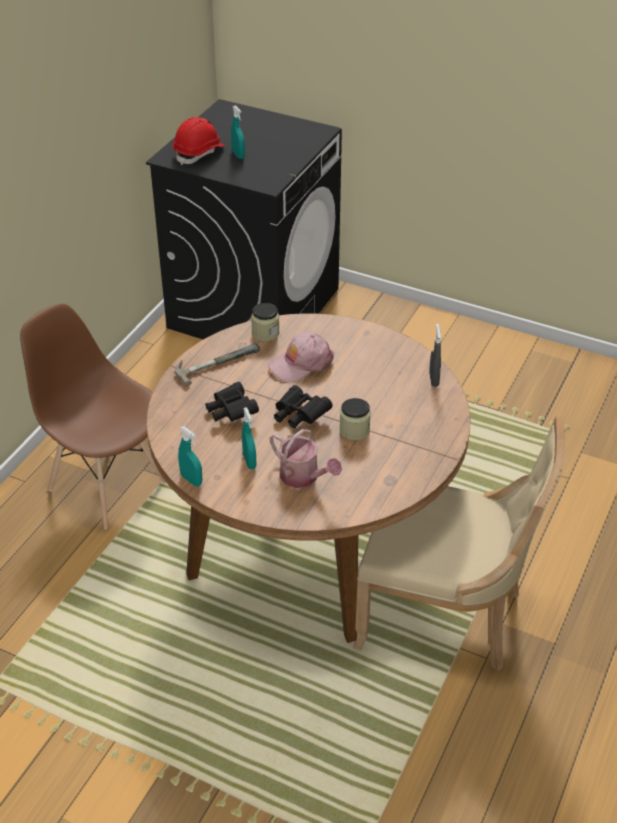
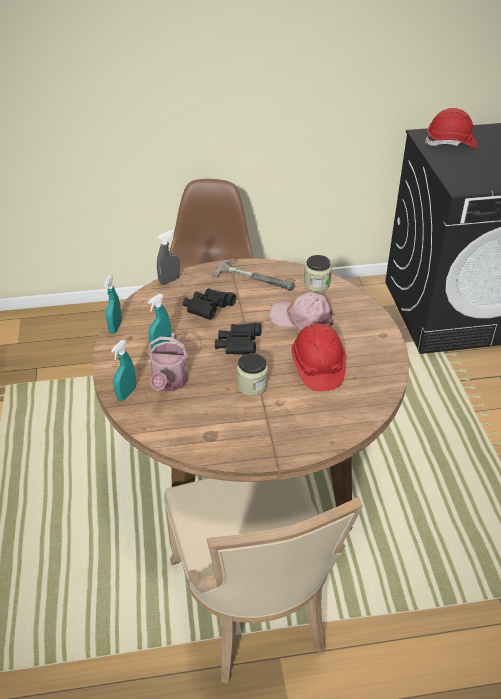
camera: 55 degrees right, 0 degrees up
turquoise spray bottle [231,105,245,159] -> turquoise spray bottle moved to [111,340,136,401]
grey spray bottle [429,324,441,387] -> grey spray bottle moved to [157,229,180,285]
none -> red hard hat [291,324,346,391]

